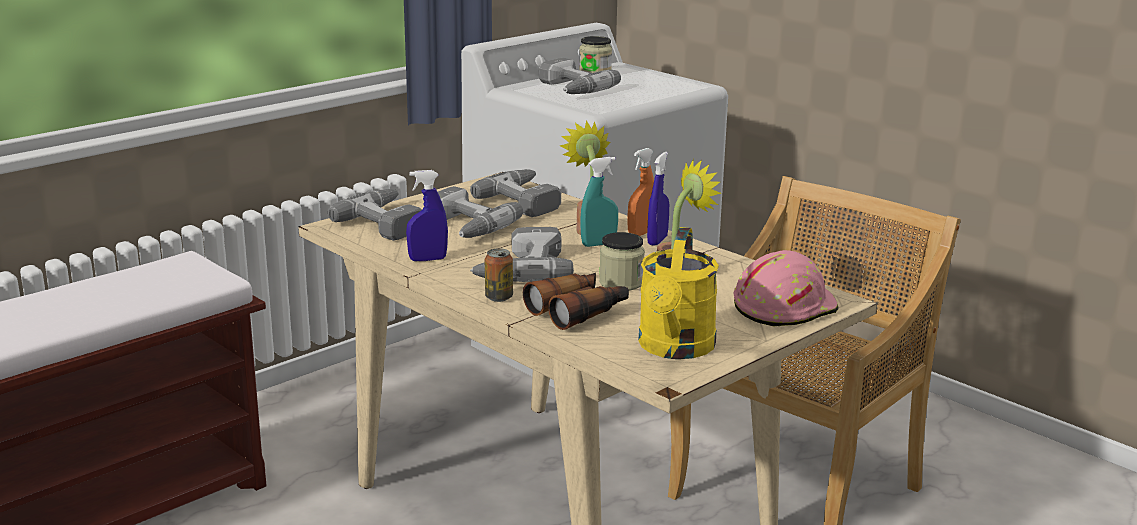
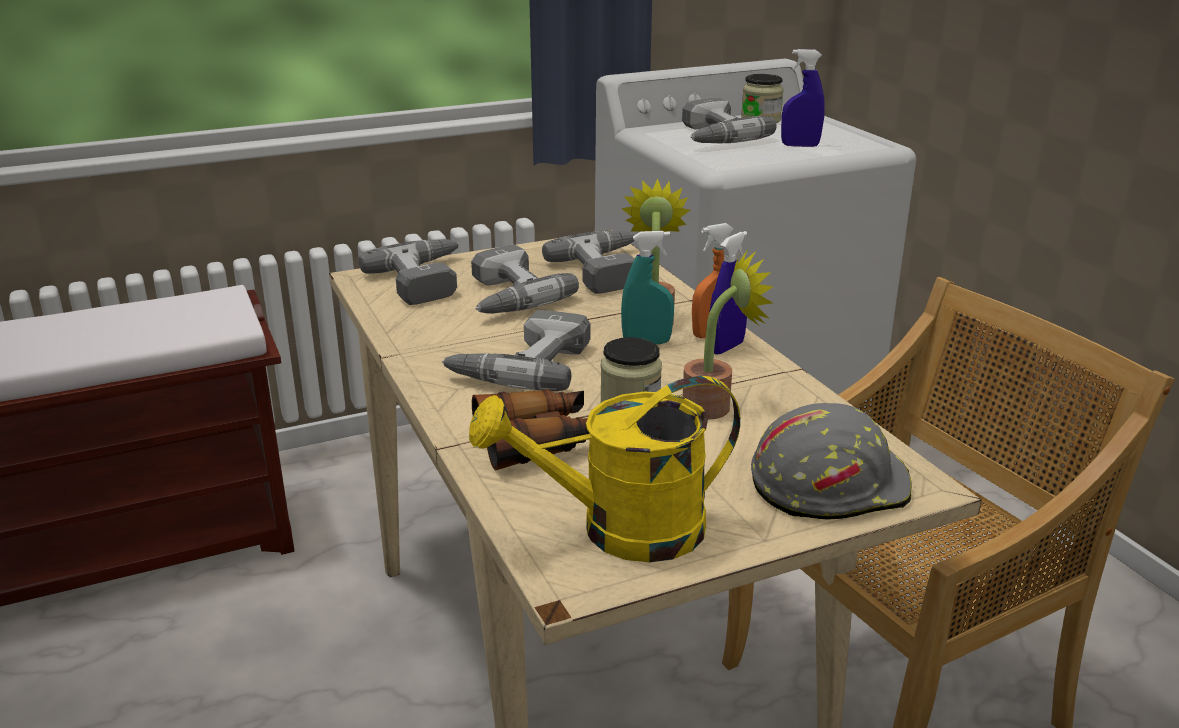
camera: 20 degrees right, 5 degrees up
blue spray bottle [406,170,448,261] -> blue spray bottle moved to [781,49,825,147]
can [485,248,513,302] -> none
yellow watering can [638,227,719,359] -> yellow watering can turned 45 degrees clockwise [469,376,740,562]
pink hard hat [734,250,839,327] -> grey hard hat [751,403,912,520]

